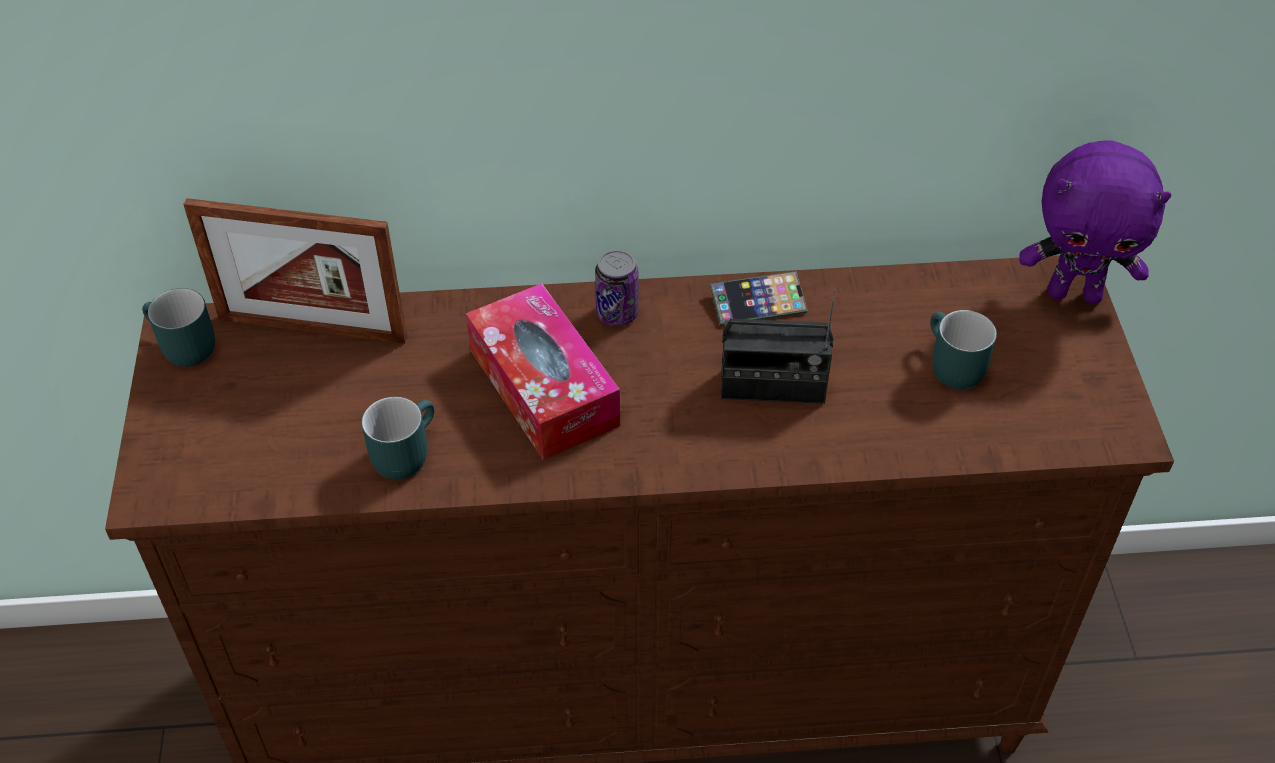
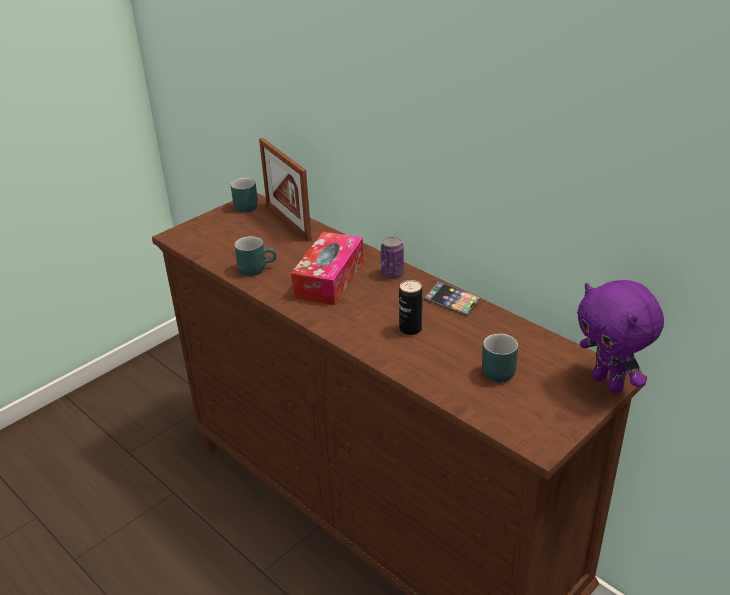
camera: 50 degrees right, 15 degrees down
radio [721,289,835,404] -> can [399,280,422,335]

